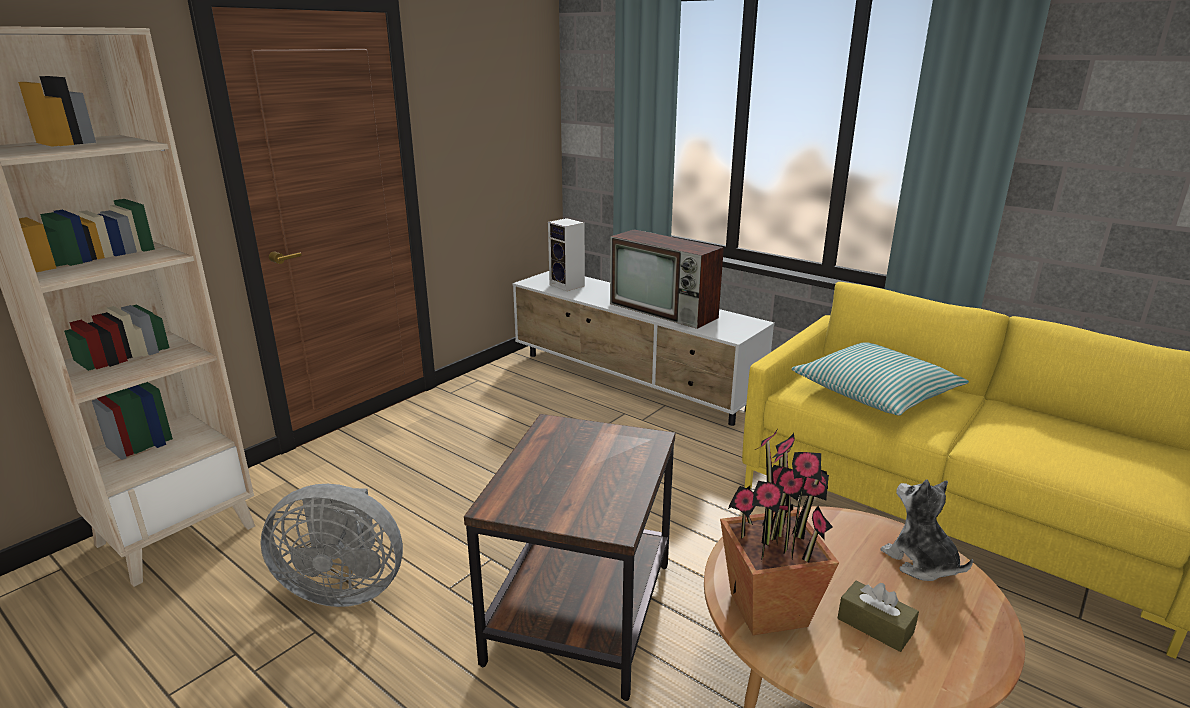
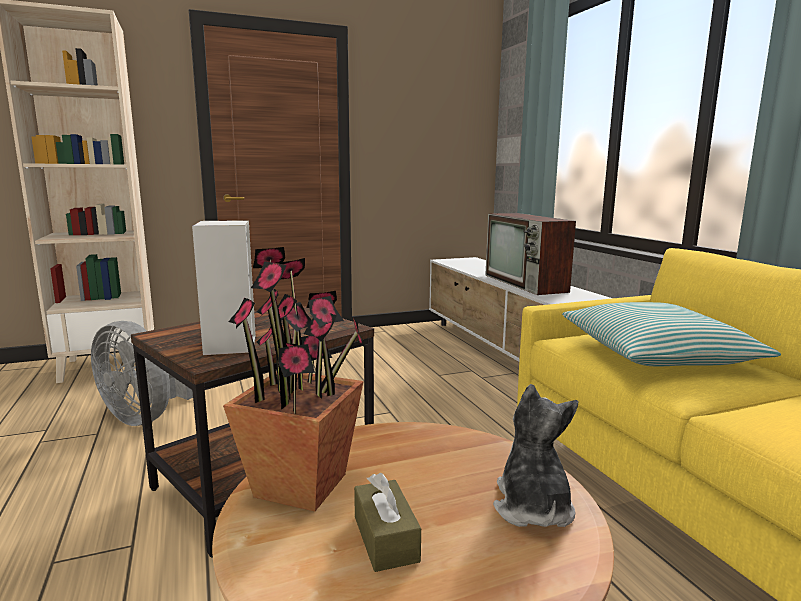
camera: 30 degrees right, 10 degrees down
speaker [548,218,585,291] -> speaker moved to [192,220,256,355]

